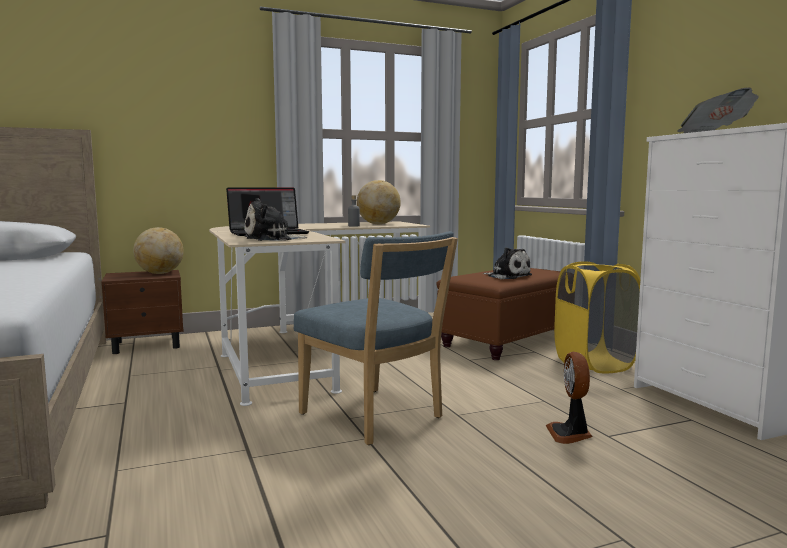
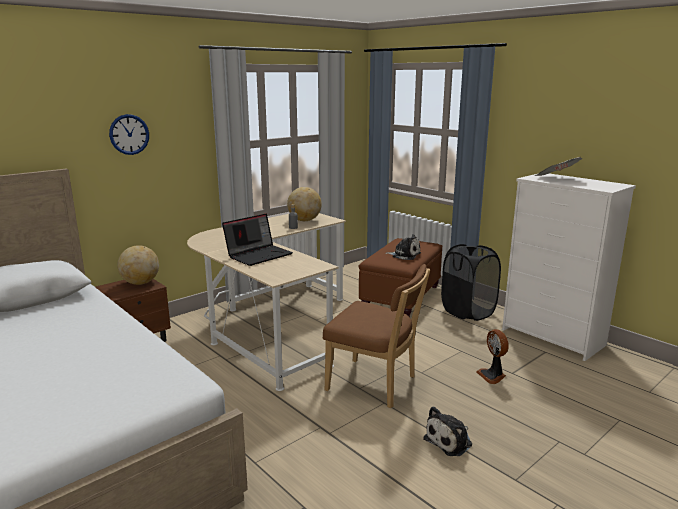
camera: 20 degrees left, 10 degrees up
plush toy [244,198,307,241] -> plush toy moved to [423,406,472,456]
blue chair [294,231,458,445] -> brown chair [323,264,430,408]
yellow laundry basket [554,261,640,373] -> black laundry basket [441,244,501,321]
none -> wall clock [109,114,149,155]

